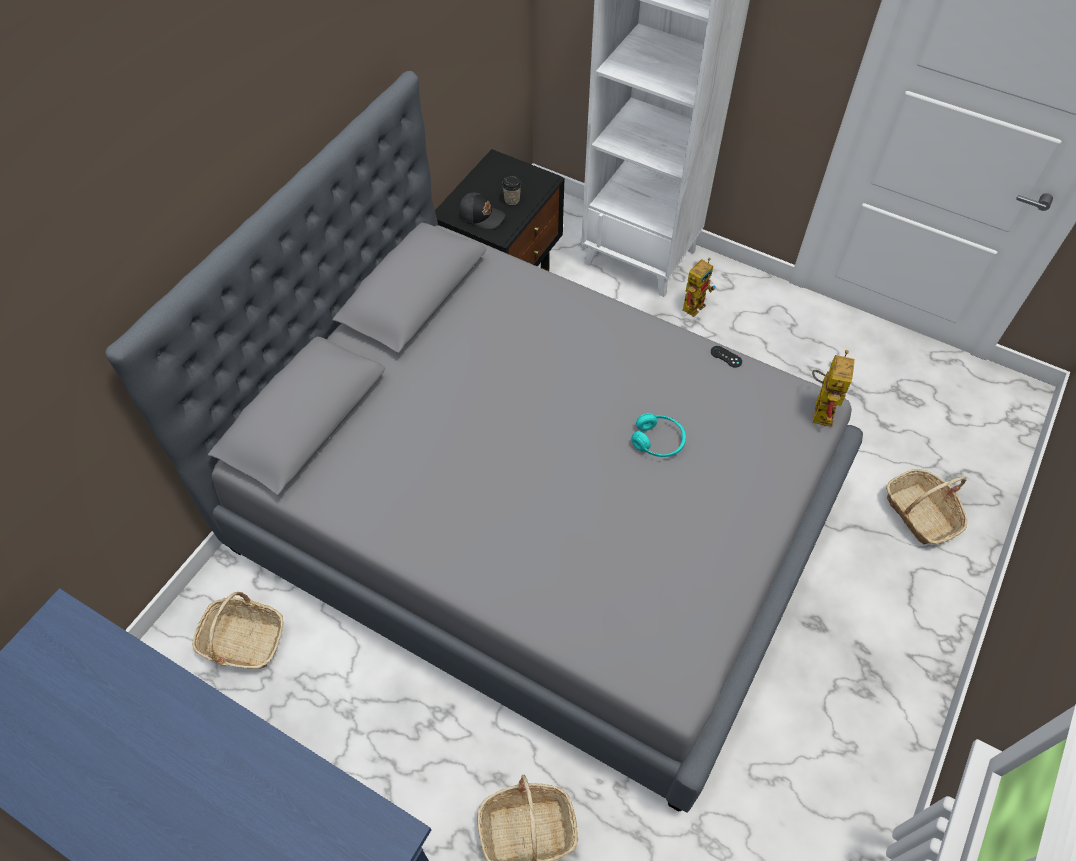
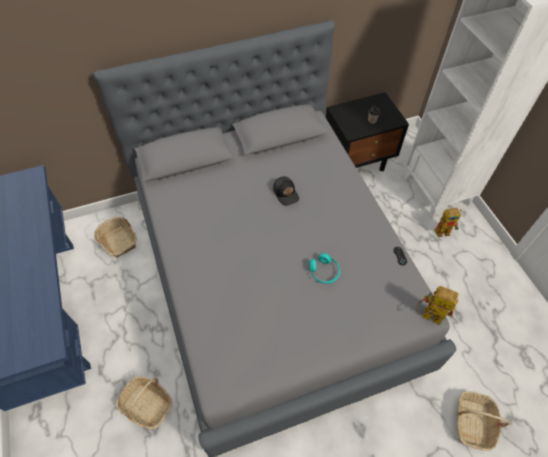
camera: 40 degrees right, 0 degrees up
black cap [458,193,505,229] -> black cap moved to [273,176,299,206]
toy robot [812,350,855,427] -> toy robot turned 120 degrees counterclockwise [416,286,459,325]

